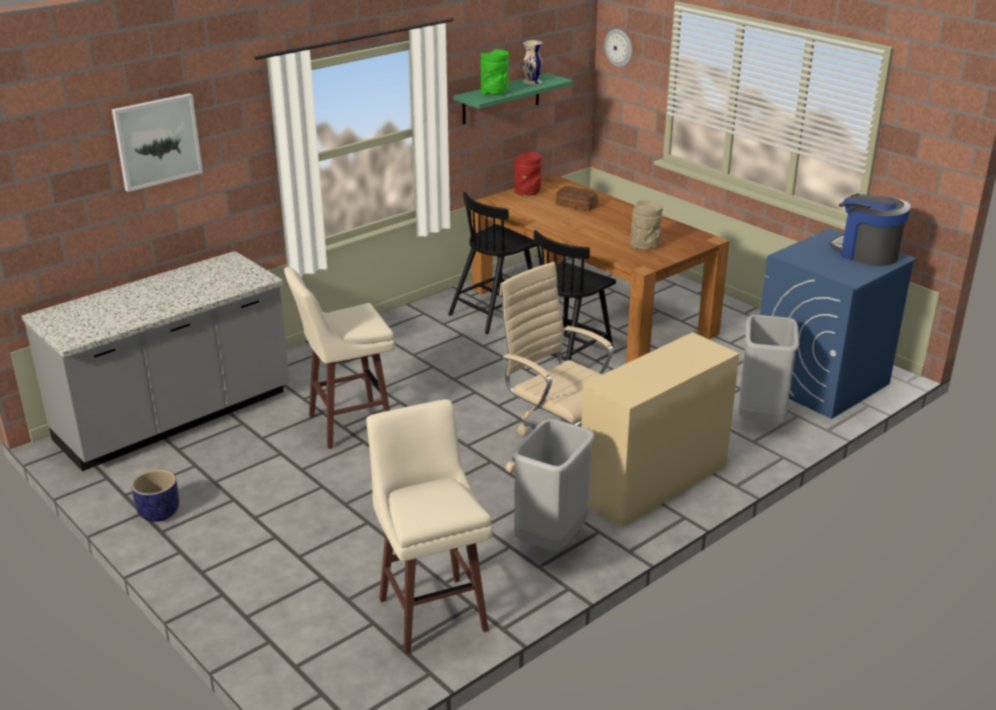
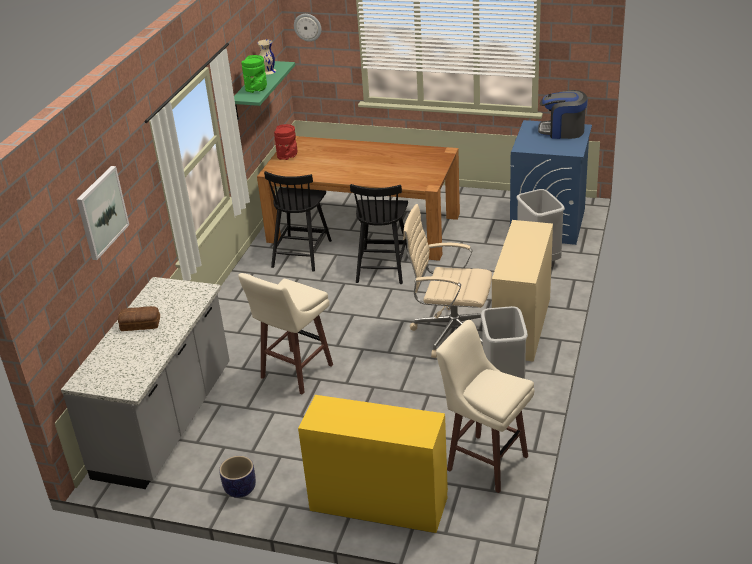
camera: 30 degrees left, 5 degrees up
bread [556,186,598,211] -> bread moved to [118,306,160,331]
beige vase [631,200,663,250] -> none
none -> yellow desk [298,395,448,533]

